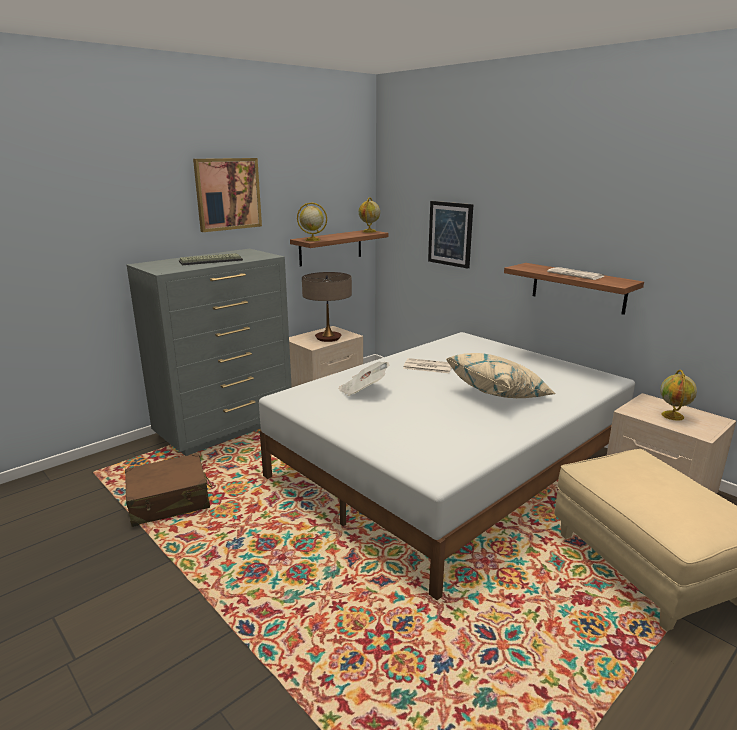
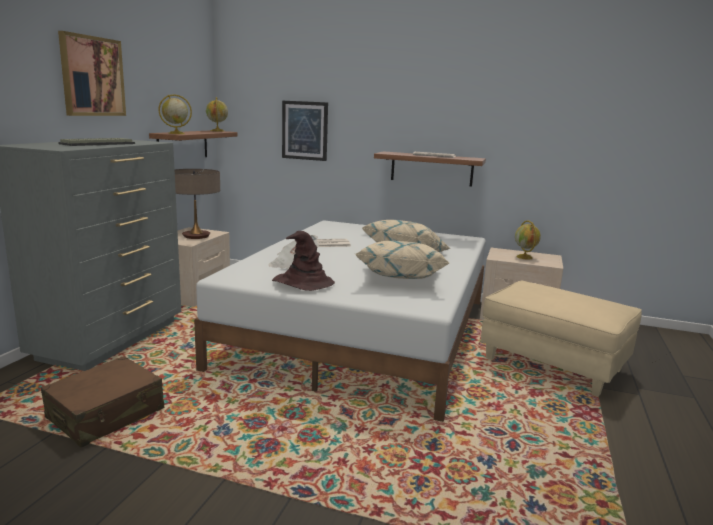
camera: 30 degrees left, 5 degrees down
none -> brown hat [272,231,335,291]
none -> beige pillow [355,241,449,279]

